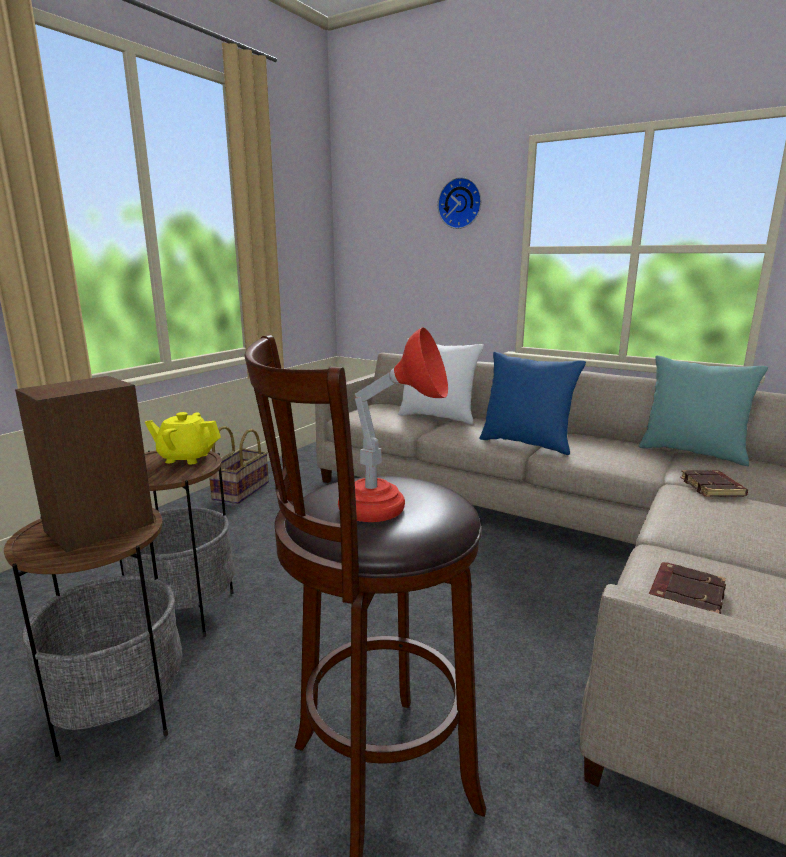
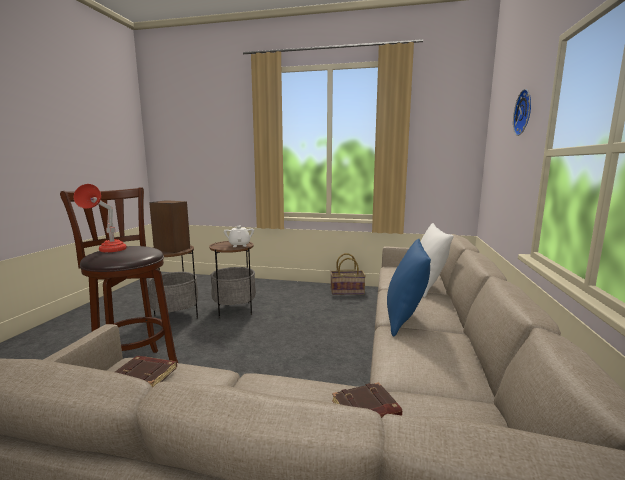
camera: 70 degrees right, 5 degrees down
yellow teapot [145,412,221,464] -> white teapot [224,226,254,247]
turquoise pillow [638,355,768,466] -> none

